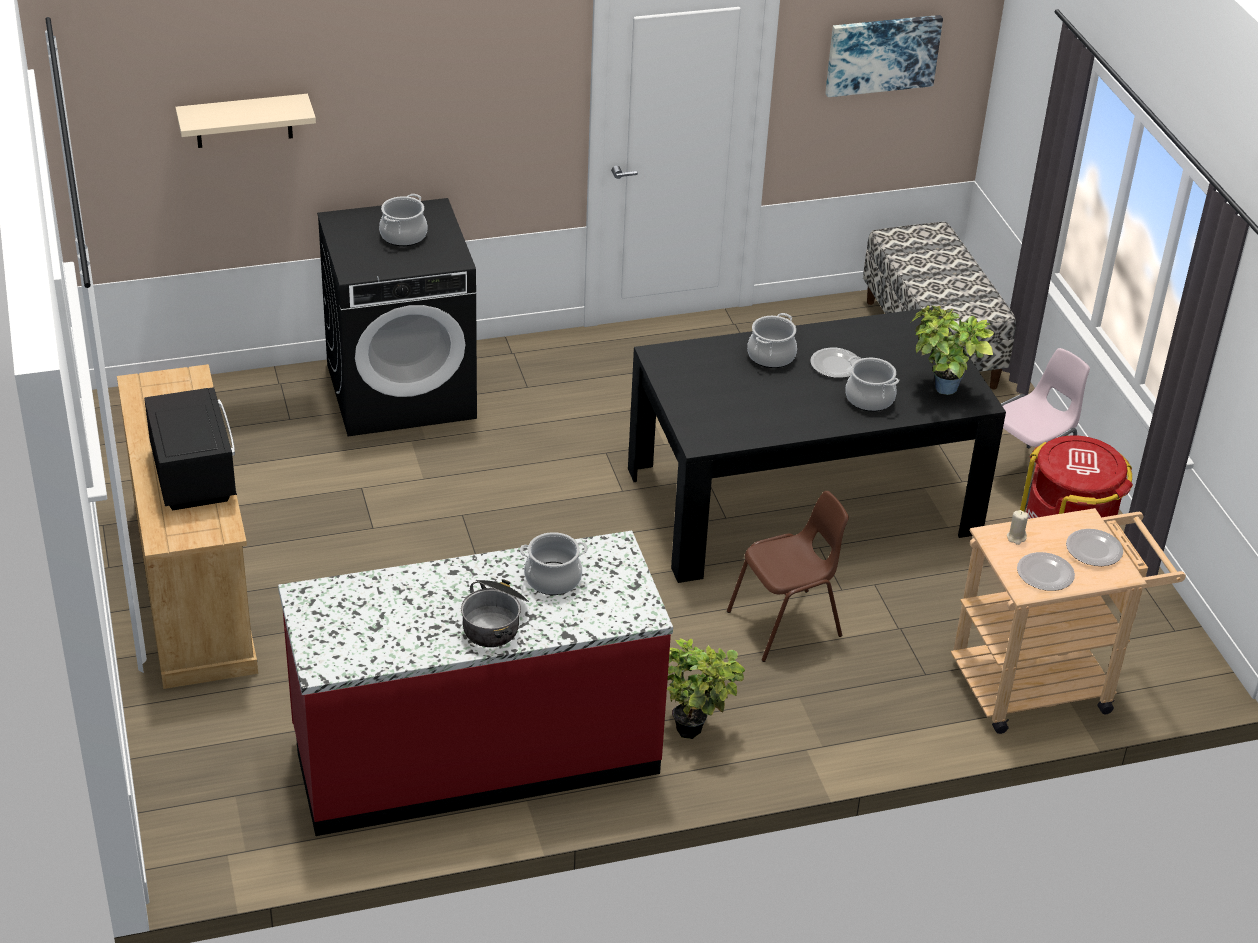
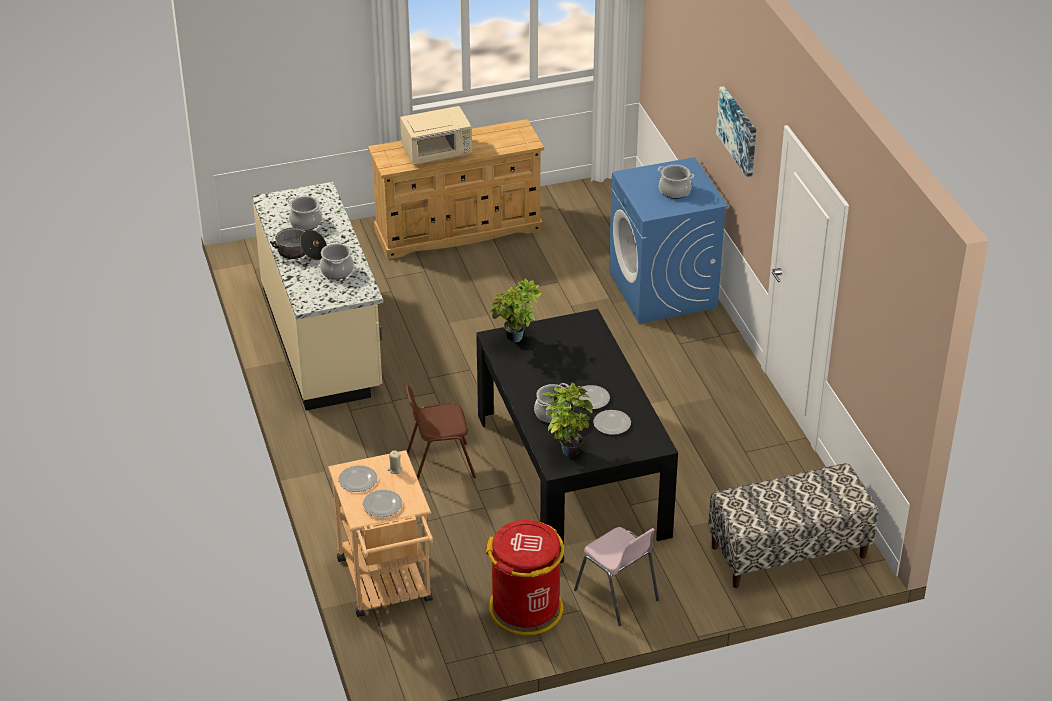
camera: 90 degrees right, 0 degrees up
black microwave [144,387,237,511] -> beige microwave [400,106,472,165]
beige shelf [175,94,316,148] -> none
red counter [278,531,673,836] -> beige counter [252,182,383,411]
black washing machine [317,198,477,436] -> blue washing machine [609,157,728,323]
potted plant [667,638,745,739] -> potted plant moved to [489,279,542,342]
brown chair [727,491,849,662] -> brown chair turned 105 degrees clockwise [405,384,476,479]
cooking pot [747,313,797,368] -> cooking pot moved to [287,196,322,231]
picture [825,15,943,97] -> picture moved to [716,86,756,178]
none -> plate [593,410,631,435]

